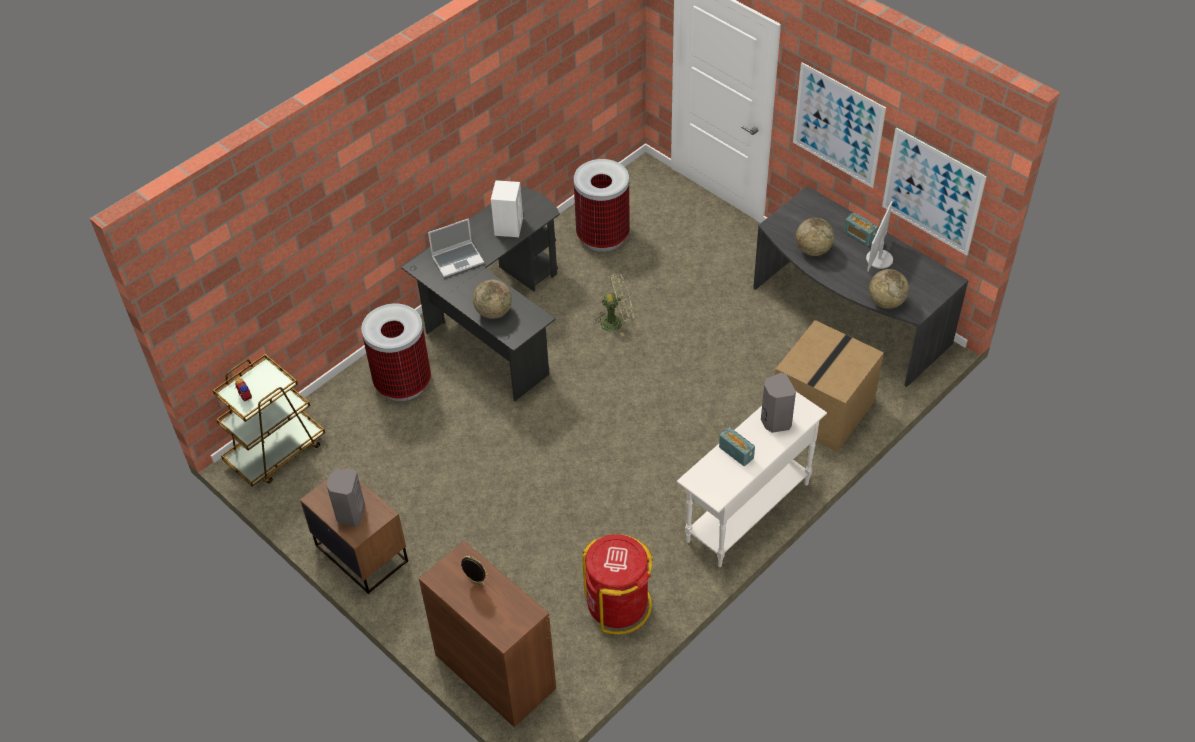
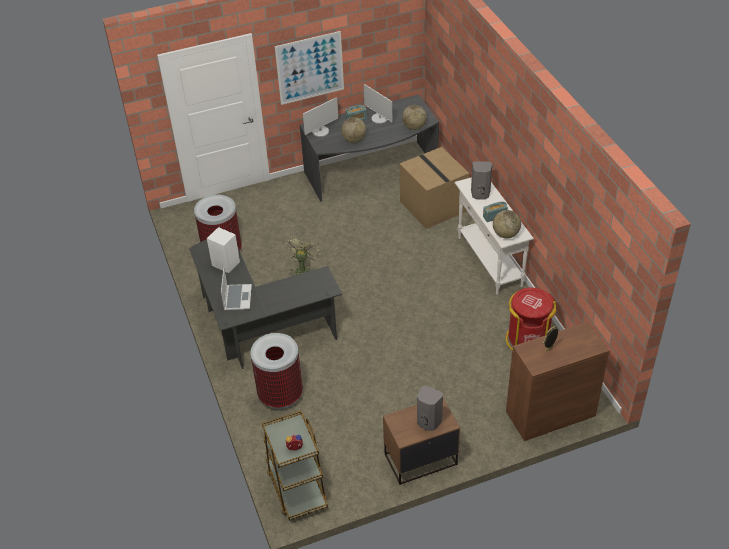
camera: 65 degrees left, 5 degrees down
globe [473,280,512,319] -> globe moved to [493,210,521,238]
picture [882,127,987,256] -> none
none -> monitor [303,97,338,137]

